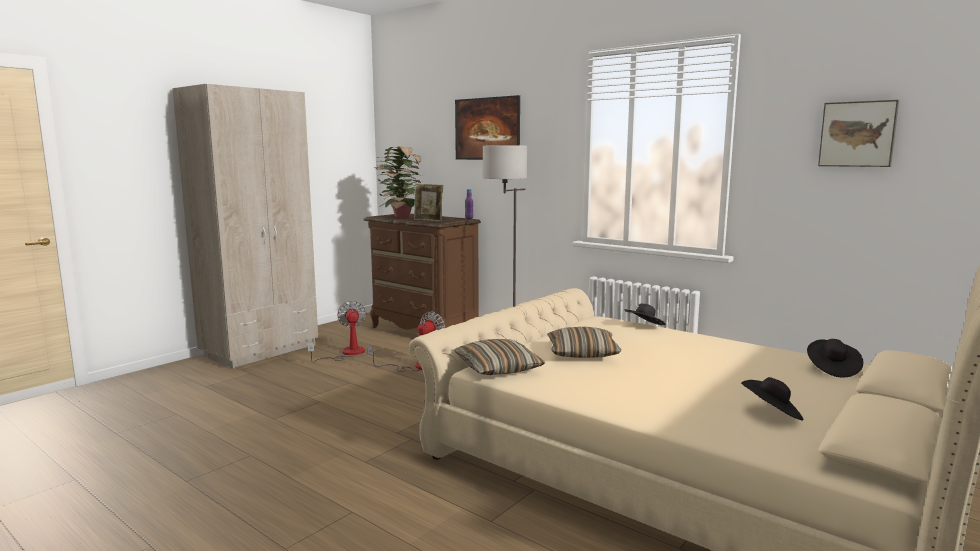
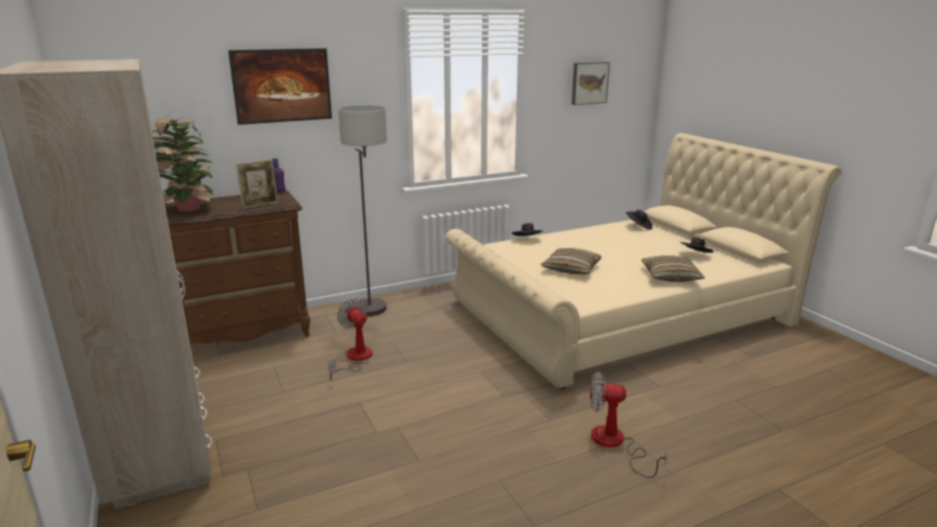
camera: 65 degrees left, 10 degrees up
fan [307,301,366,363] -> fan moved to [590,371,667,478]
pillow [454,339,545,375] -> pillow moved to [641,255,705,282]

